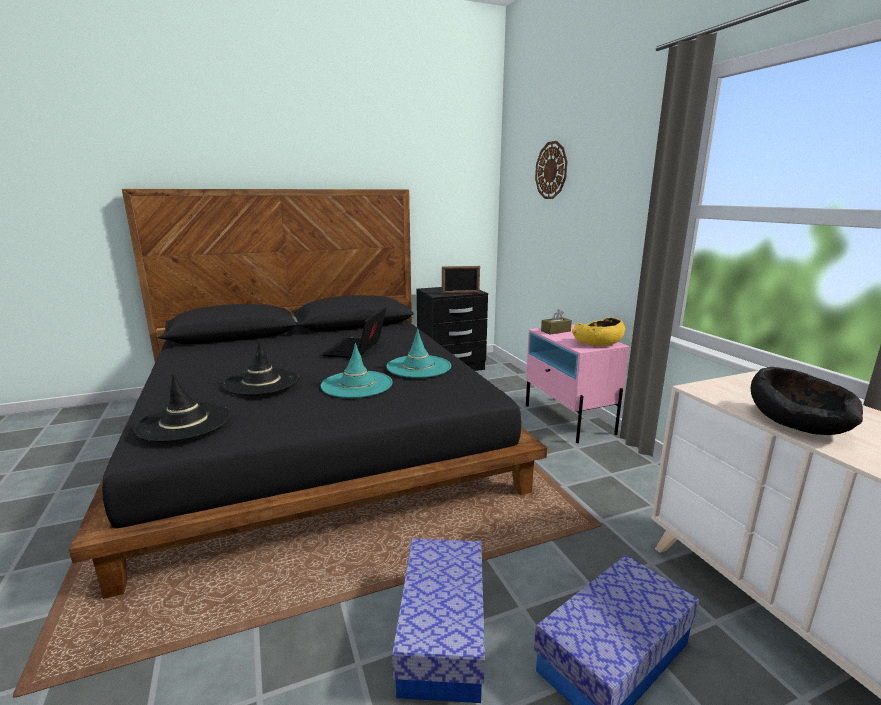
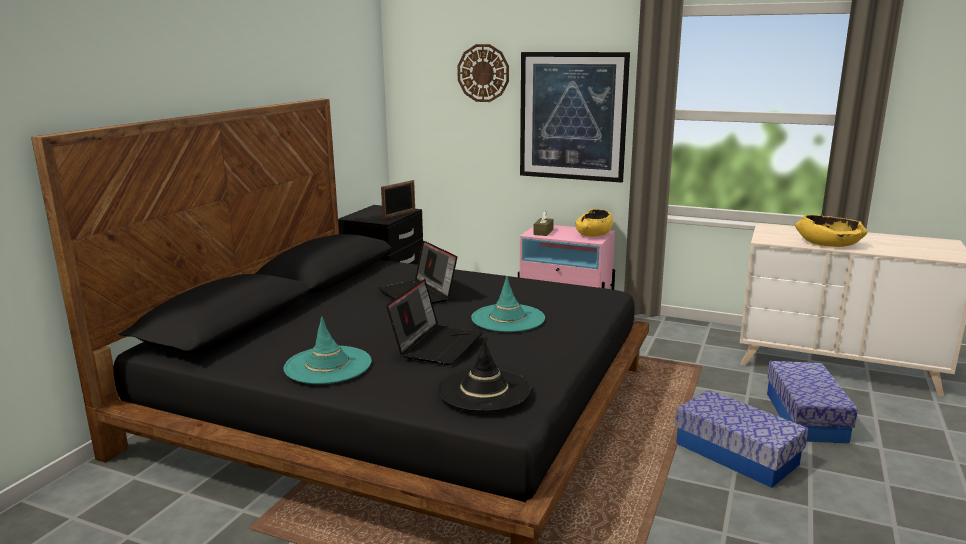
camera: 45 degrees left, 0 degrees up
black hat [223,340,298,396] -> laptop [386,279,483,365]
turquoise hat [386,328,451,378] -> turquoise hat moved to [284,316,371,384]
black bowl [751,367,863,435] -> yellow bowl [795,215,867,247]
none -> picture [520,52,630,183]

